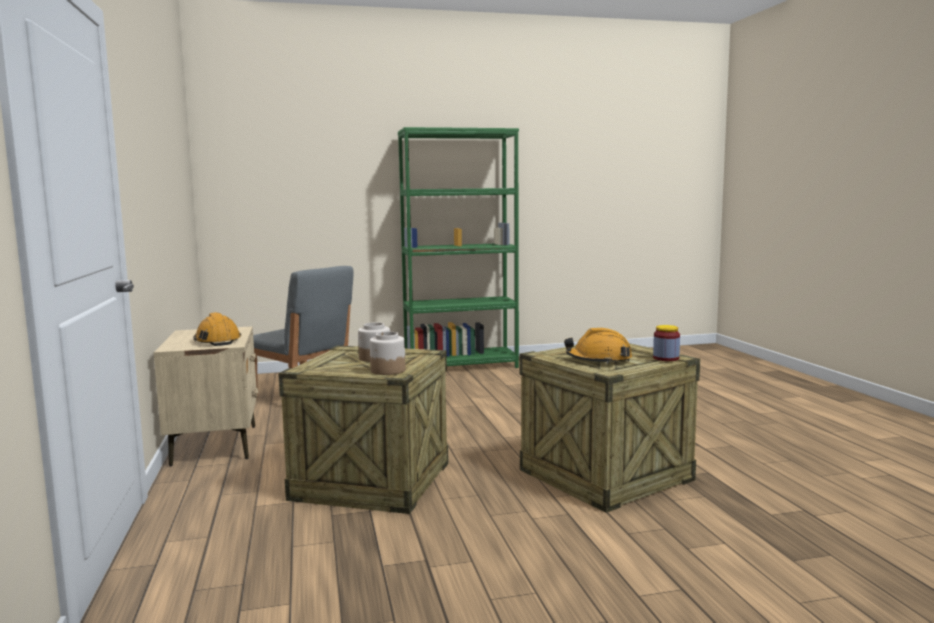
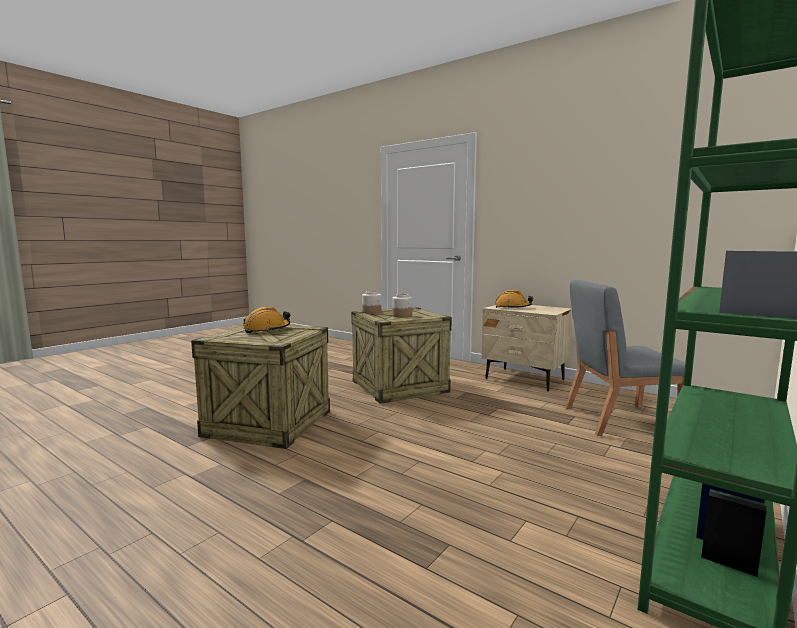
camera: 140 degrees right, 0 degrees up
jar [653,325,680,361] -> none

